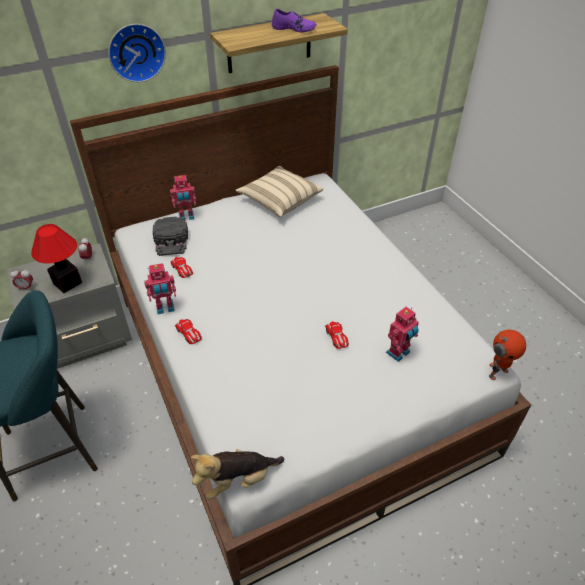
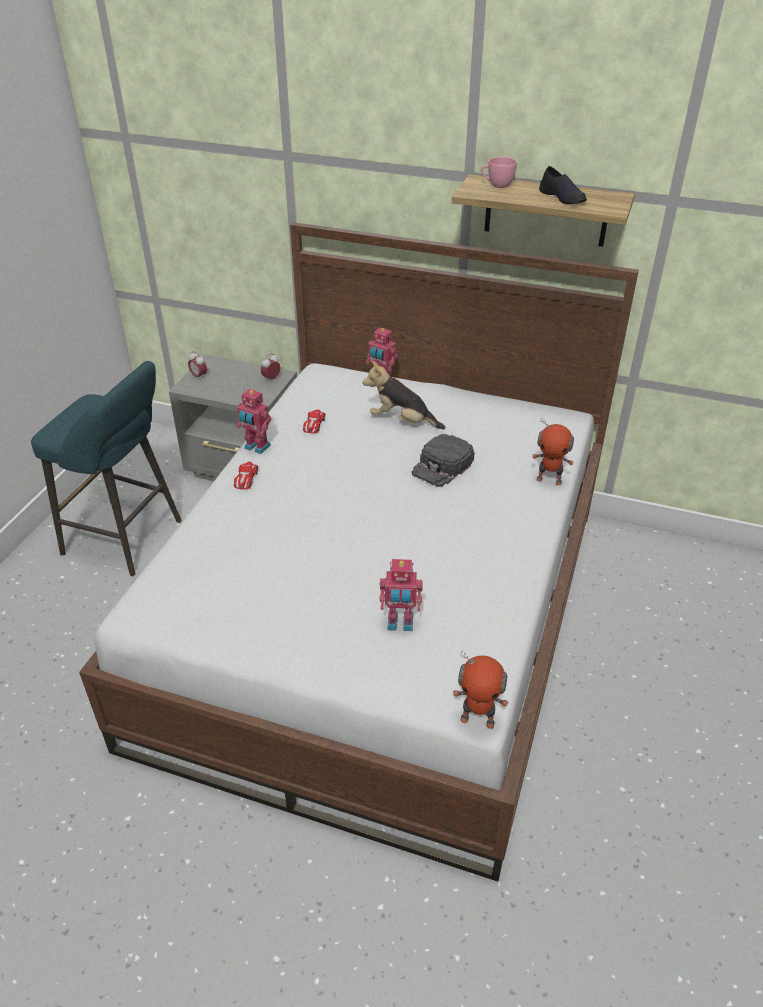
camera: 45 degrees right, 5 degrees down
table lamp [31,224,82,293] -> none
wall clock [108,24,166,82] -> none
black cap [153,217,188,256] -> black cap moved to [411,434,475,487]
plush toy [191,449,284,500] -> plush toy moved to [363,360,445,429]
beige pillow [235,166,323,218] -> none
purple shoe [272,8,317,32] -> black shoe [539,166,587,204]
toy car [325,321,349,349] -> none
none -> pink cup [481,157,517,188]
none -> toy robot [532,417,574,485]

